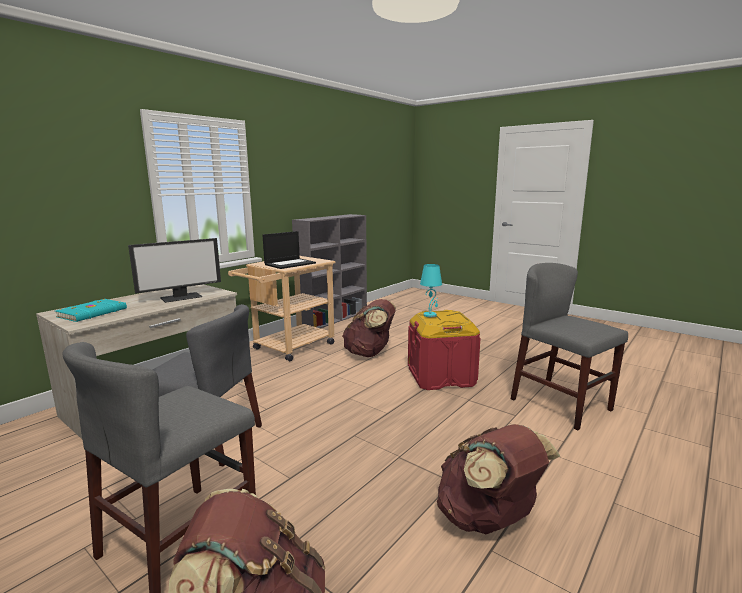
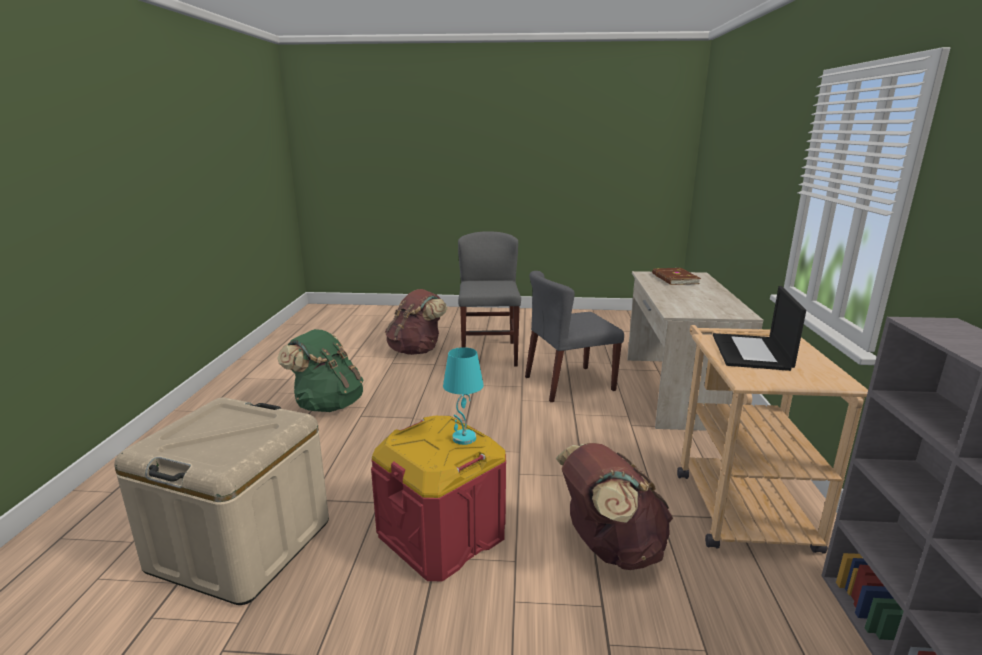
camera: 145 degrees right, 5 degrees up
turquoise book [55,299,127,322] -> brown book [652,268,701,285]
monitor [128,238,221,303] -> none
brown backpack [437,424,560,534] -> green backpack [277,329,363,412]
grey chair [511,263,628,430] -> beige storage box [114,397,329,605]

